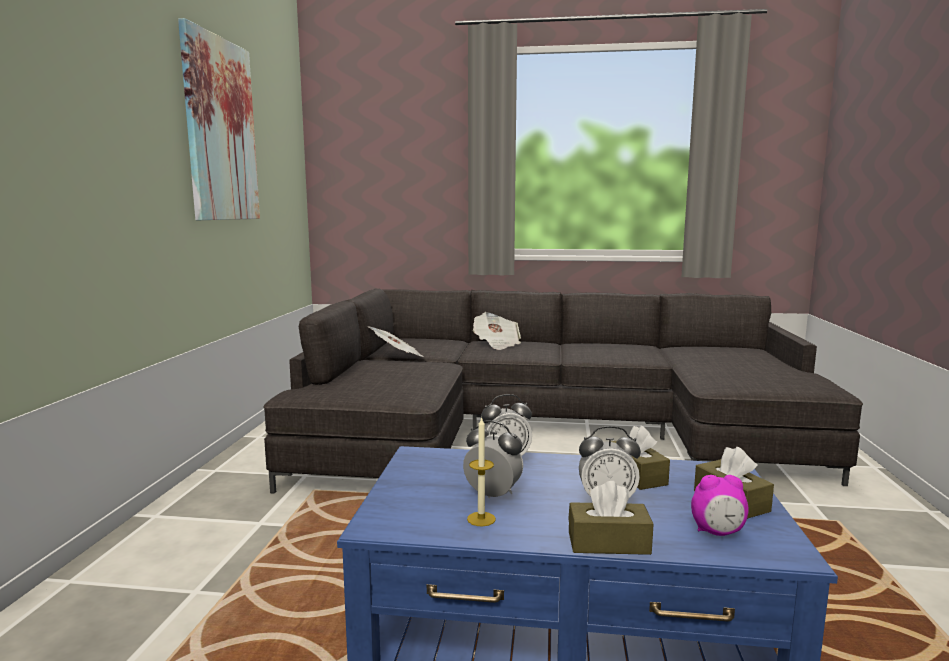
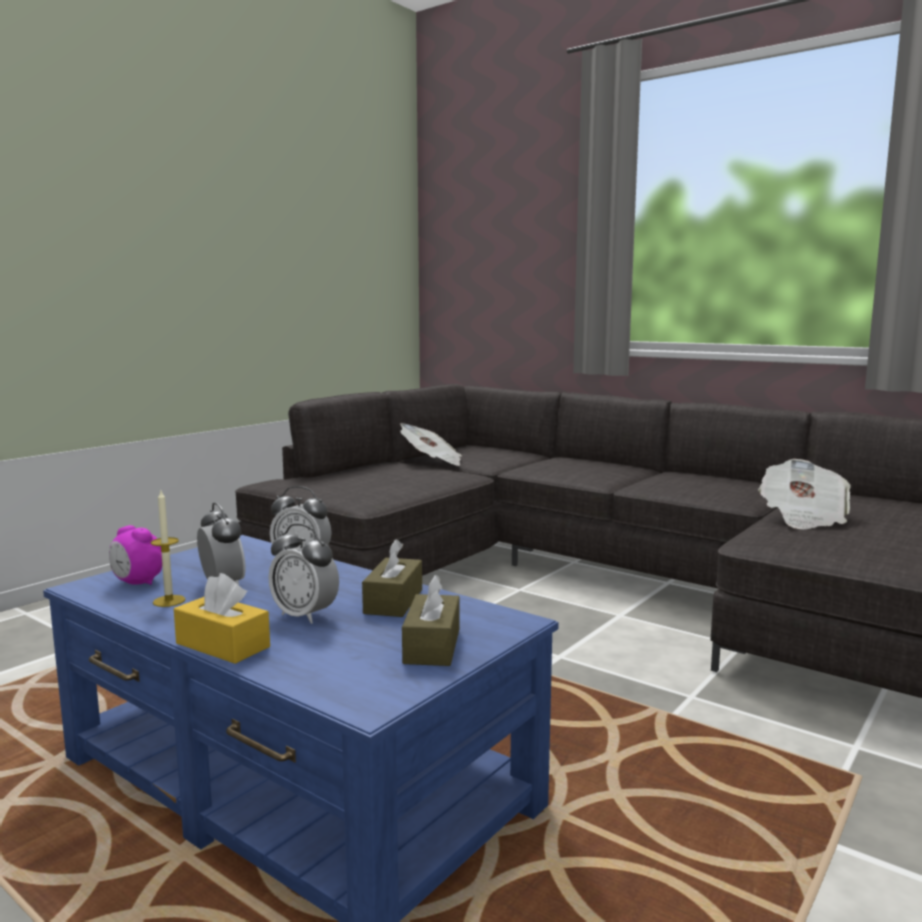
camera: 30 degrees right, 0 degrees up
picture [178,18,260,220] -> none
newspaper [473,312,521,350] -> newspaper moved to [758,459,851,529]
brown tissue box [568,481,654,555] -> yellow tissue box [174,573,270,664]
alarm clock [691,475,749,536] -> alarm clock moved to [109,525,162,585]

